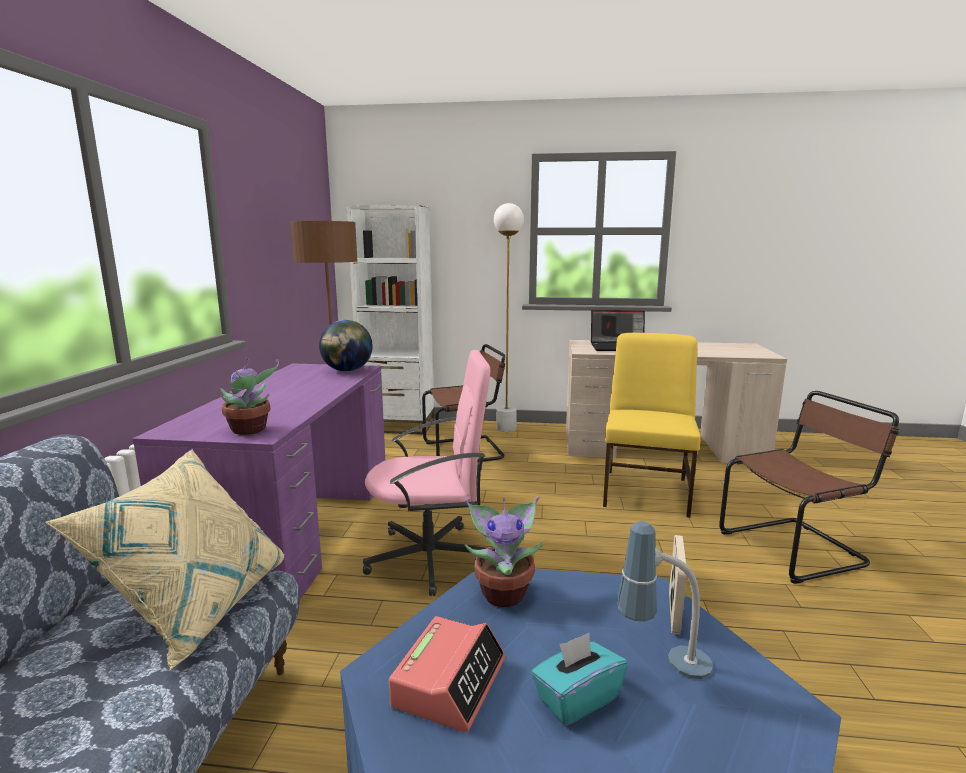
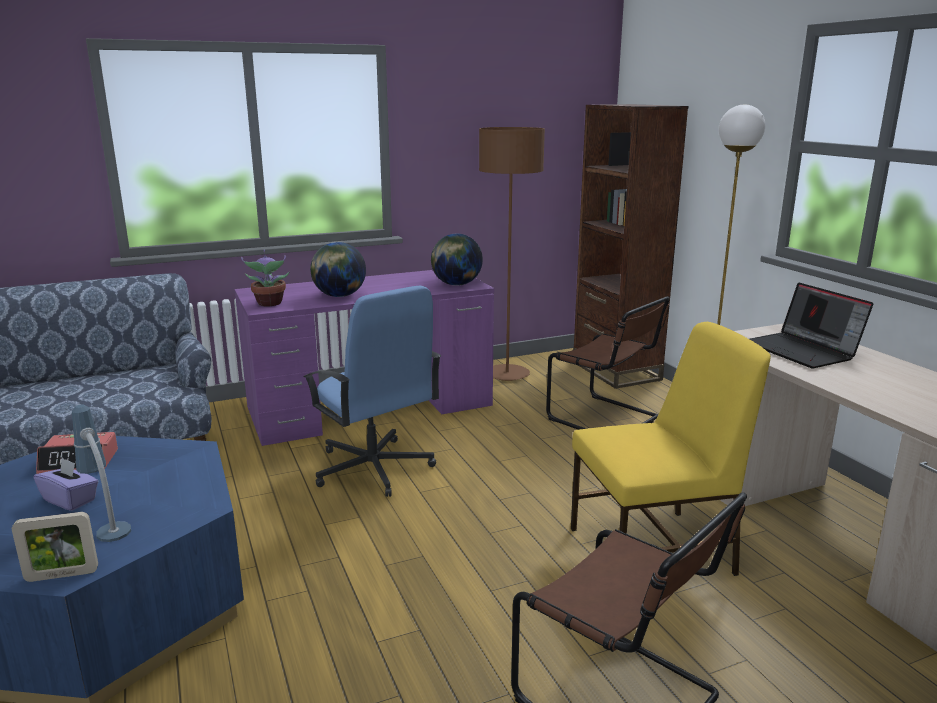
camera: 60 degrees right, 5 degrees up
beige pillow [45,449,284,671] -> none
white bookcase [346,205,435,435] -> brown bookcase [573,104,689,389]
pink office chair [363,350,490,596] -> blue office chair [303,286,441,497]
potted plant [465,496,544,607] -> none
turquoise tissue box [531,633,628,726] -> purple tissue box [34,458,99,511]
picture frame [669,535,687,635] -> picture frame moved to [12,512,98,582]
none -> globe [310,242,366,297]

